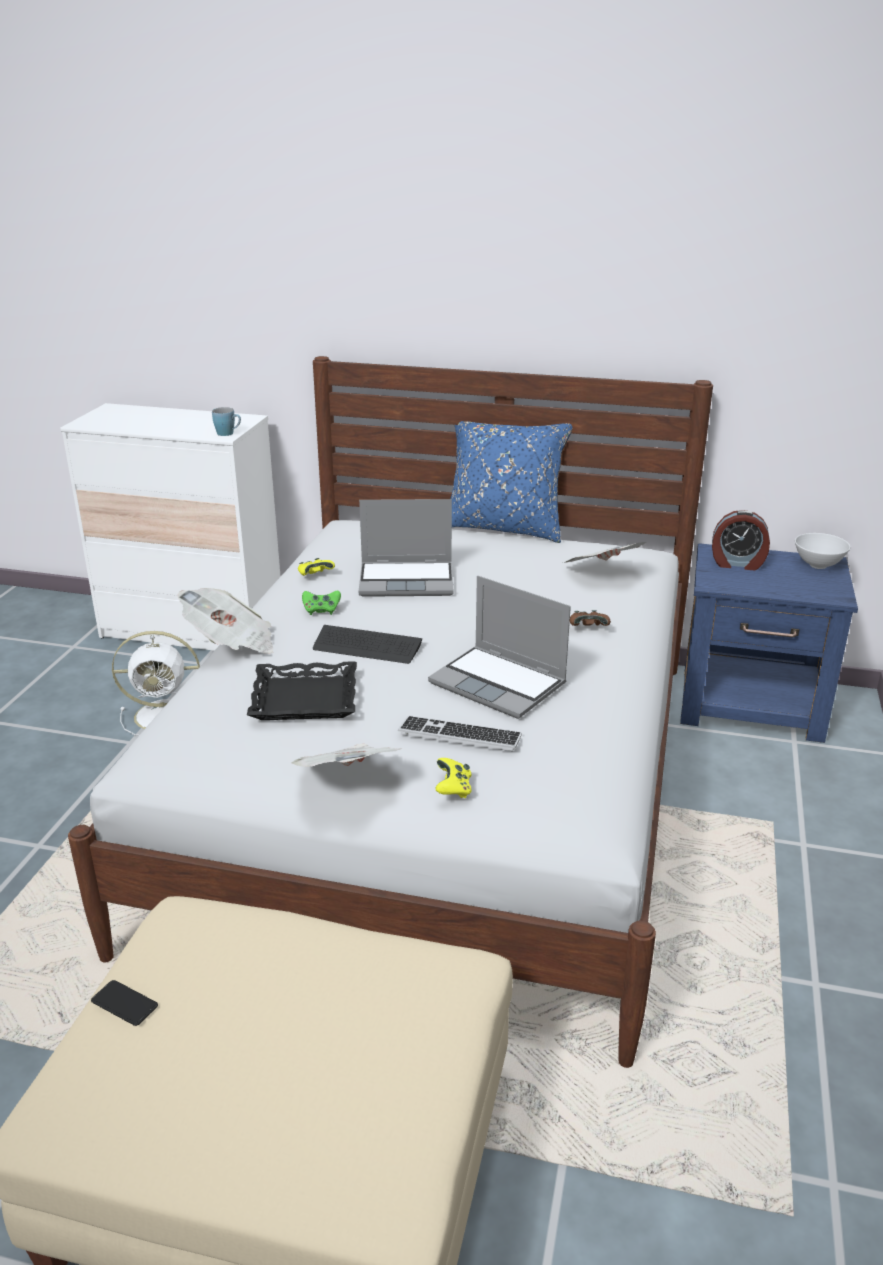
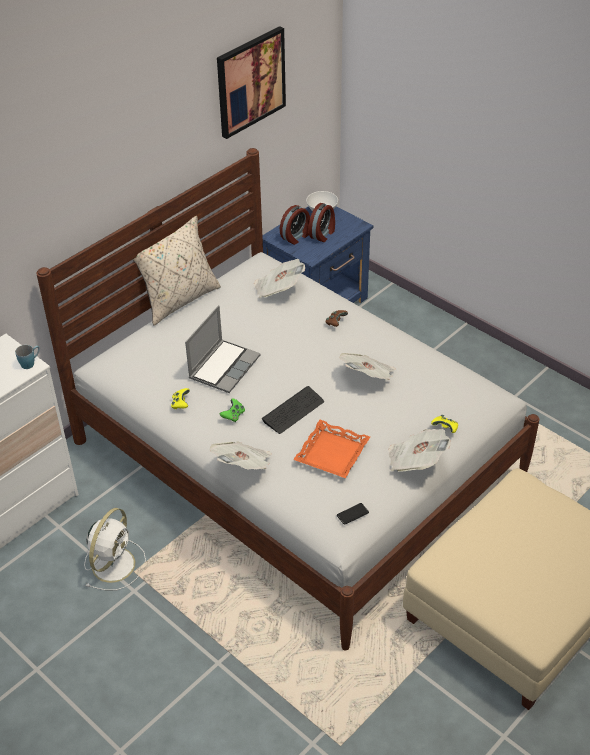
camera: 60 degrees left, 15 degrees up
phone [91,980,158,1026] -> phone moved to [337,503,369,525]
black tray [247,661,357,720] -> orange tray [293,420,370,478]
keyboard [398,716,522,751] -> none
laptop [428,576,571,719] -> newspaper [339,353,396,380]
blue pillow [450,421,573,543] -> beige pillow [133,216,221,326]
none -> picture [217,26,286,139]
none -> alarm clock [309,203,335,242]

